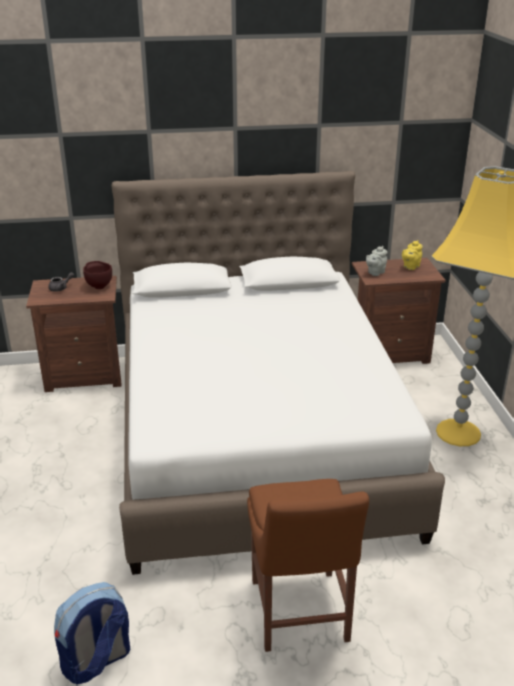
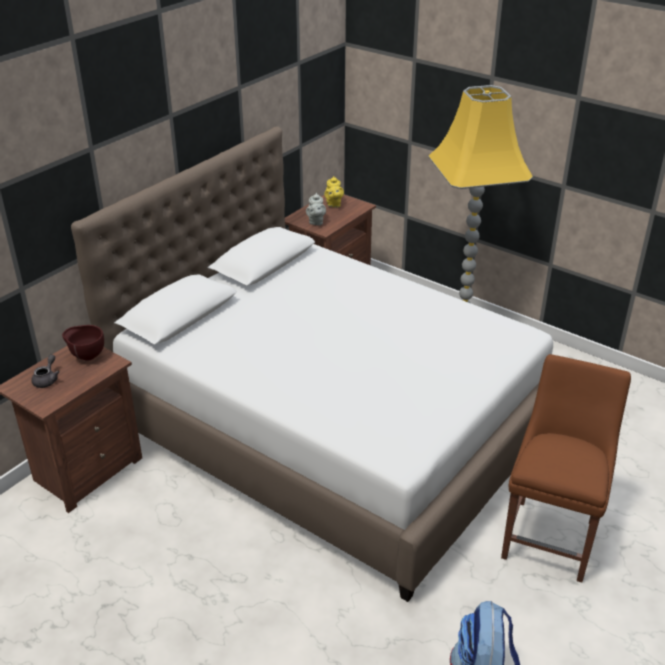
camera: 45 degrees left, 5 degrees up
brown chair [247,479,369,652] -> brown chair turned 105 degrees counterclockwise [501,354,631,583]

